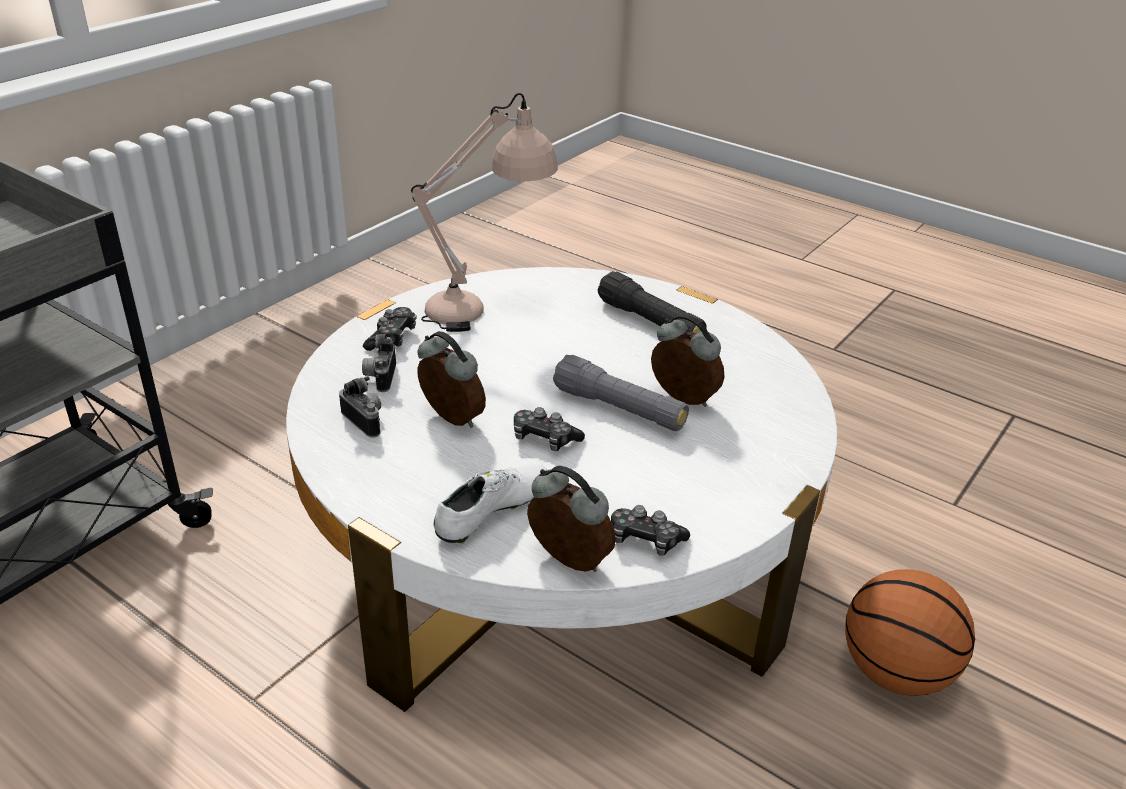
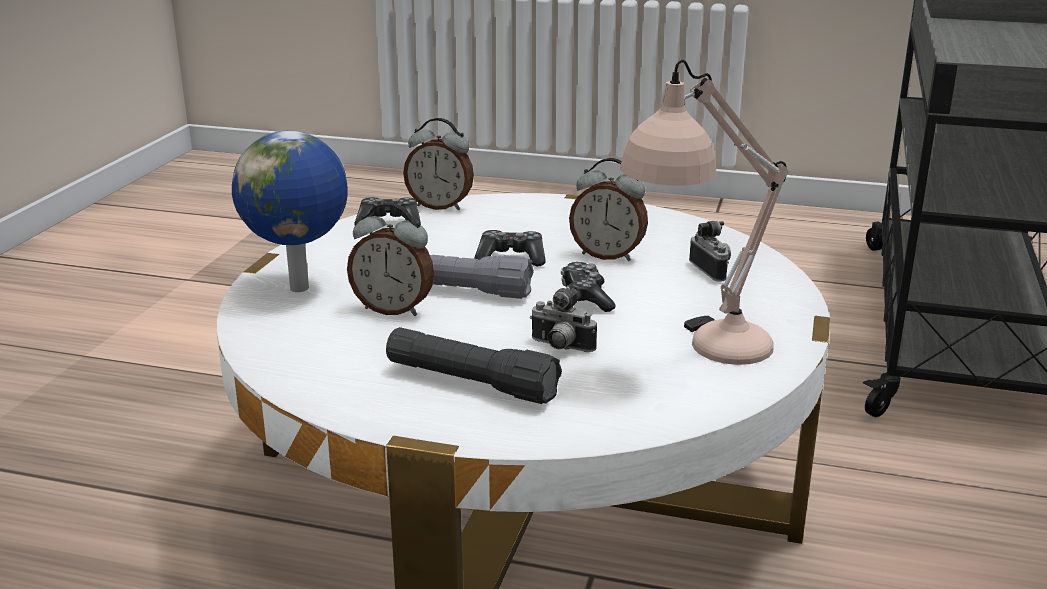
camera: 160 degrees right, 10 degrees down
camera [339,376,381,438] -> camera moved to [530,288,597,352]
game controller [363,307,416,351] -> game controller moved to [561,262,615,312]
white shoe [434,463,547,544] -> none
basketball [845,569,975,696] -> none
none -> globe [232,131,348,292]

